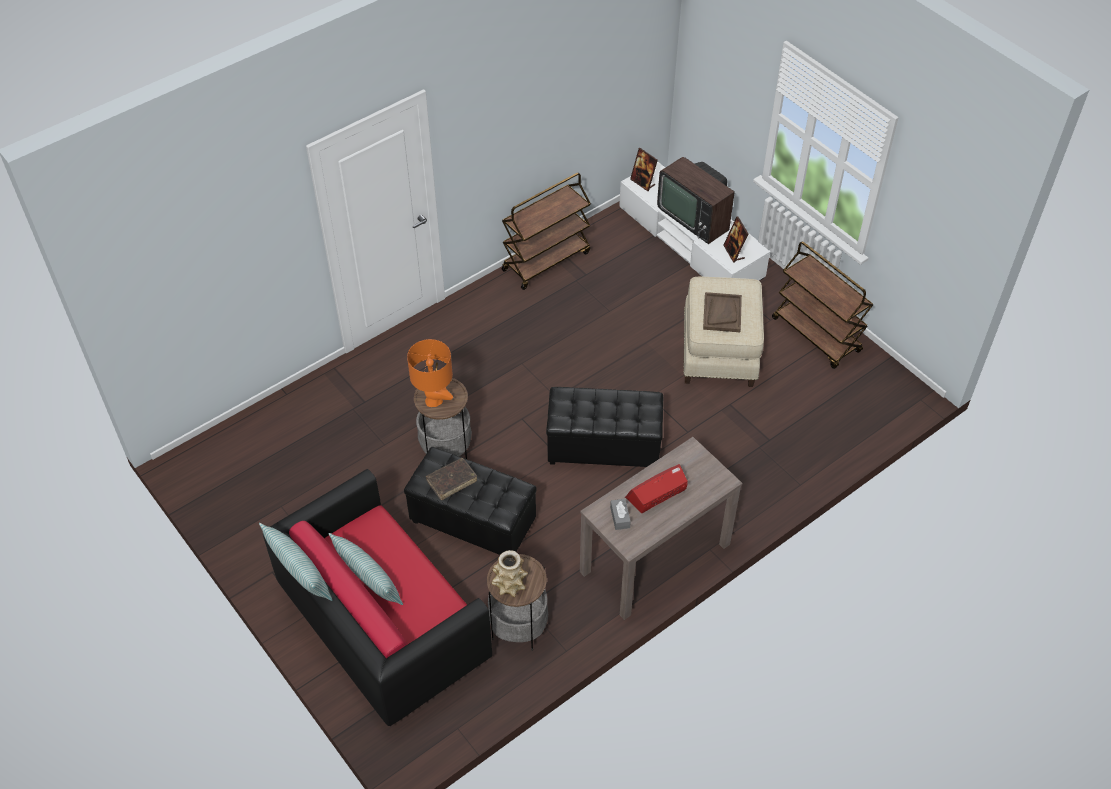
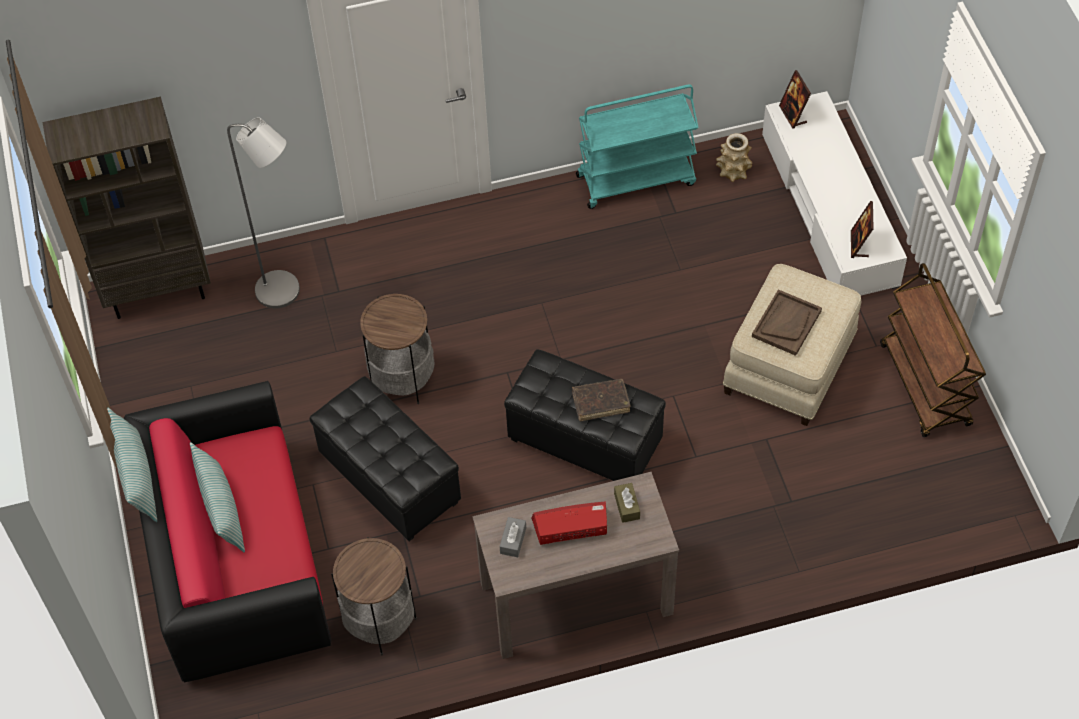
camera: 25 degrees right, 5 degrees up
orange table lamp [407,339,453,407] -> none
brown book [426,458,477,500] -> brown book moved to [572,379,631,421]
vase [492,550,528,597] -> vase moved to [716,133,752,182]
brown cart [502,173,591,290] -> turquoise cart [576,85,699,209]
television [657,157,735,244] -> none
none -> brown bookcase [42,97,211,319]
none -> grey floor lamp [227,117,300,308]
none -> brown tissue box [614,483,640,523]

